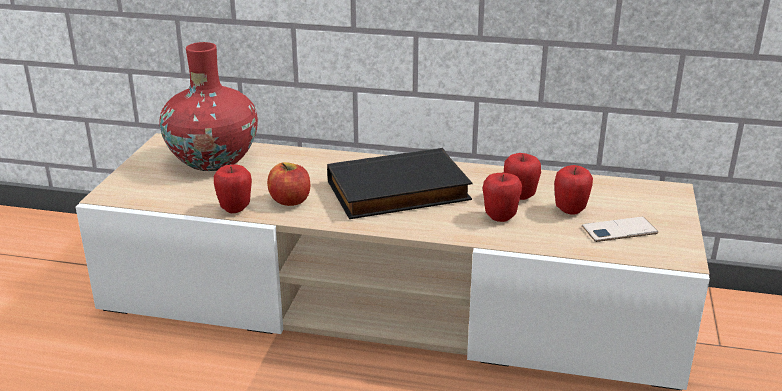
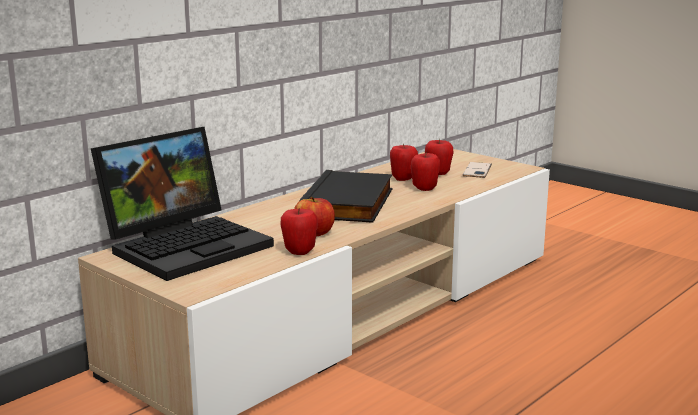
camera: 60 degrees left, 10 degrees down
red vase [159,42,258,171] -> laptop [90,127,274,281]

